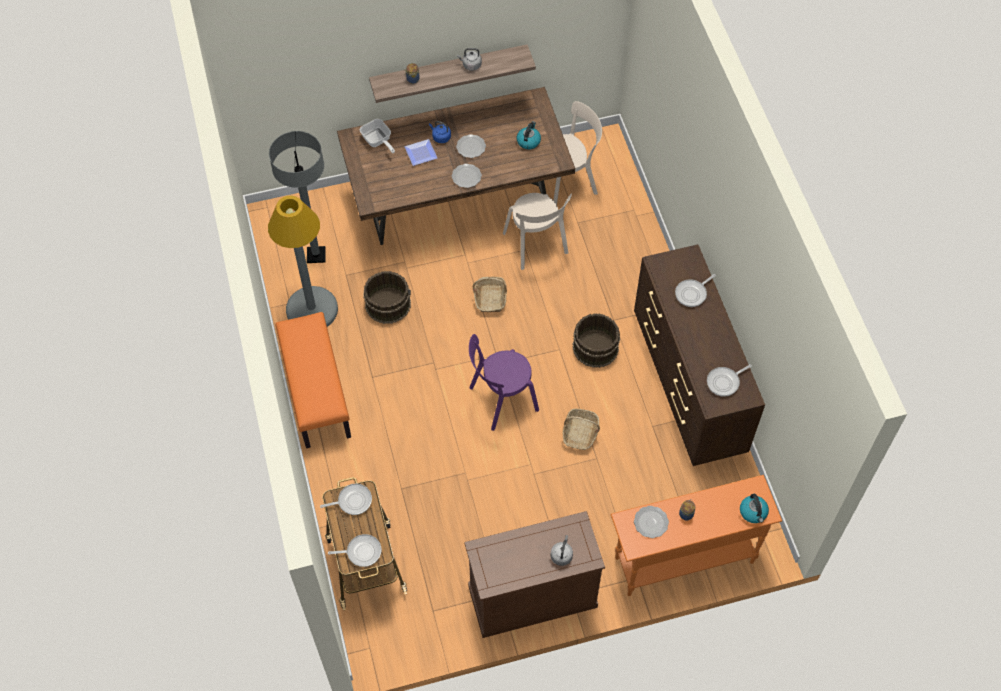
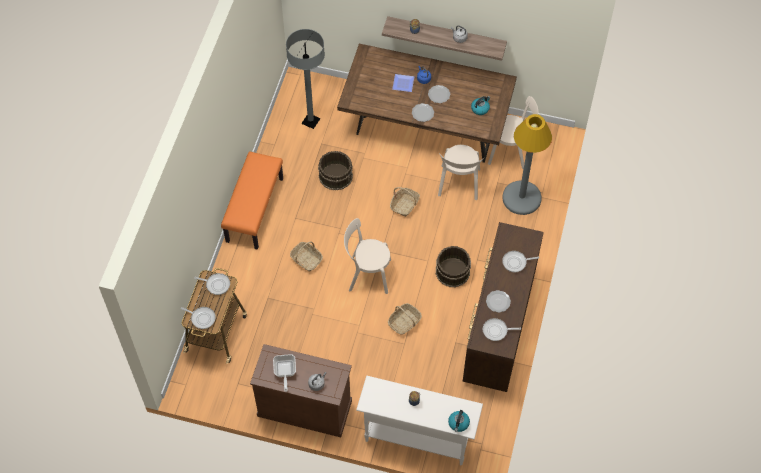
camera: 30 degrees right, 0 degrees up
grey floor lamp [268,195,338,327] -> grey floor lamp moved to [502,114,552,215]
frying pan [360,119,395,153] -> frying pan moved to [273,354,296,392]
purple chair [469,334,539,431] -> beige chair [344,218,391,294]
orange console table [610,475,782,596] -> white console table [356,376,483,465]
plate [634,506,669,538] -> plate moved to [486,290,511,312]
none -> basket [290,242,323,271]

